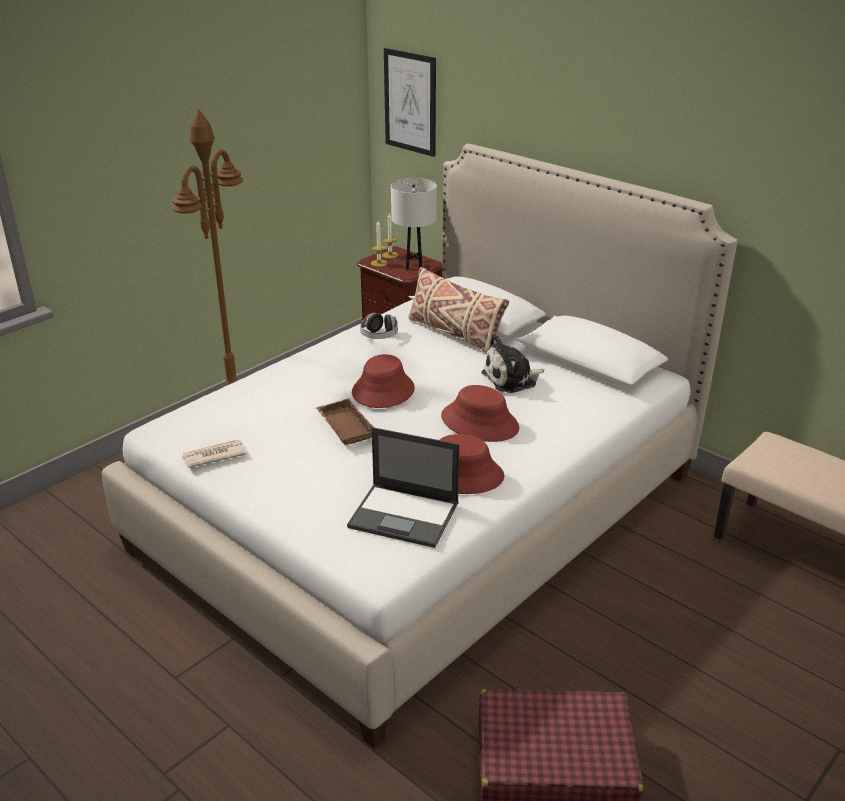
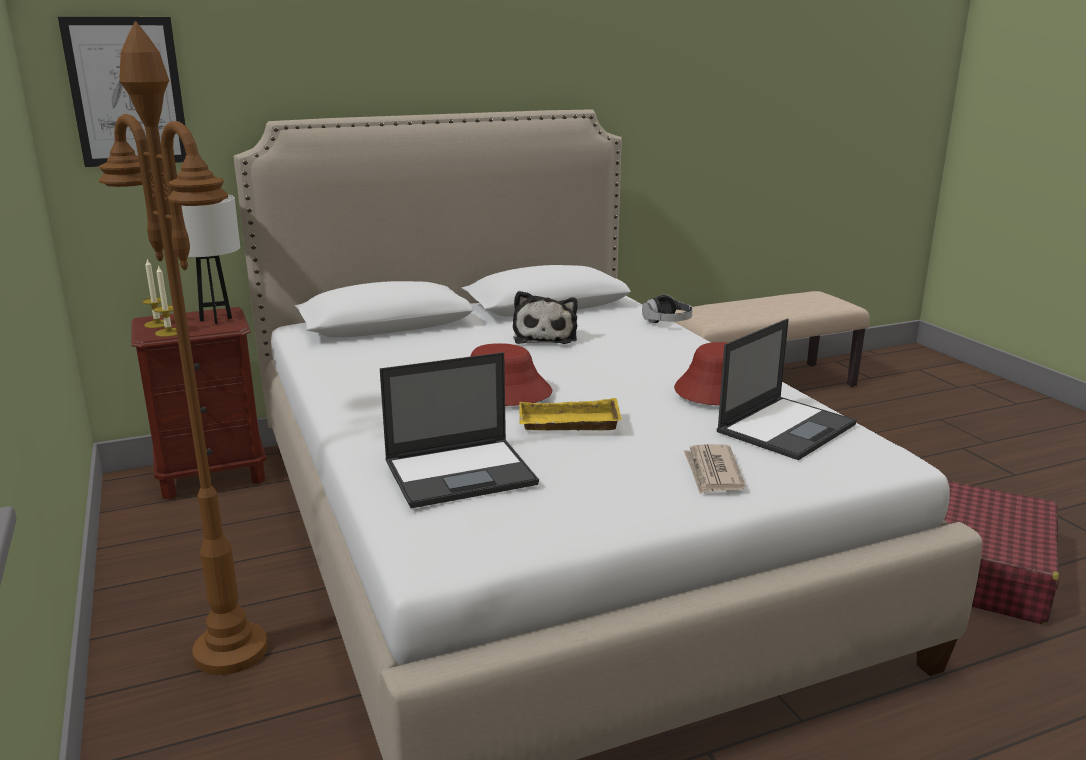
camera: 65 degrees left, 10 degrees down
newspaper [181,439,247,468] -> newspaper moved to [684,444,745,494]
brown tray [316,399,373,445] -> yellow tray [519,398,622,431]
headphones [360,313,398,339] -> headphones moved to [642,294,693,323]
beige pillow [409,267,509,354] -> none
red hat [441,385,519,442] -> none
none -> laptop [380,352,539,508]

